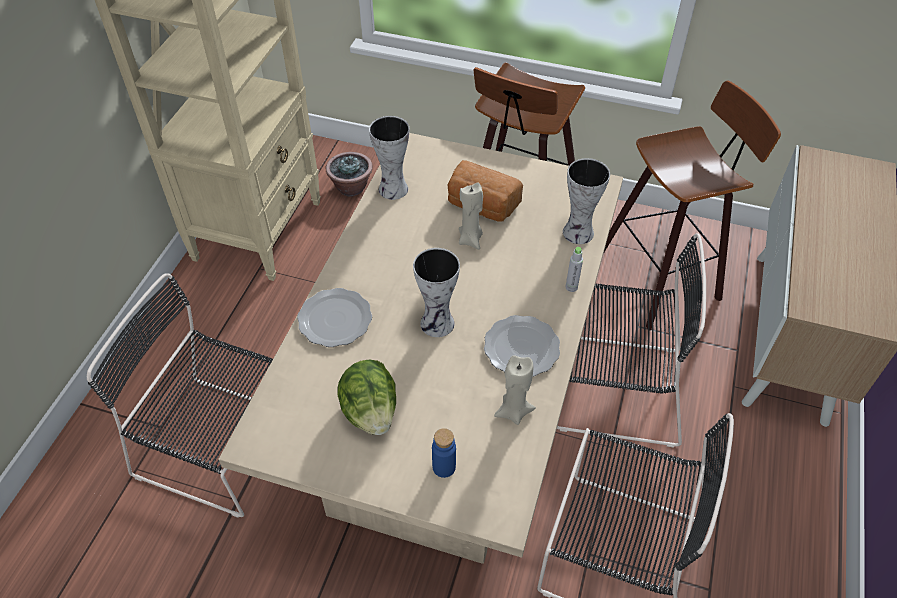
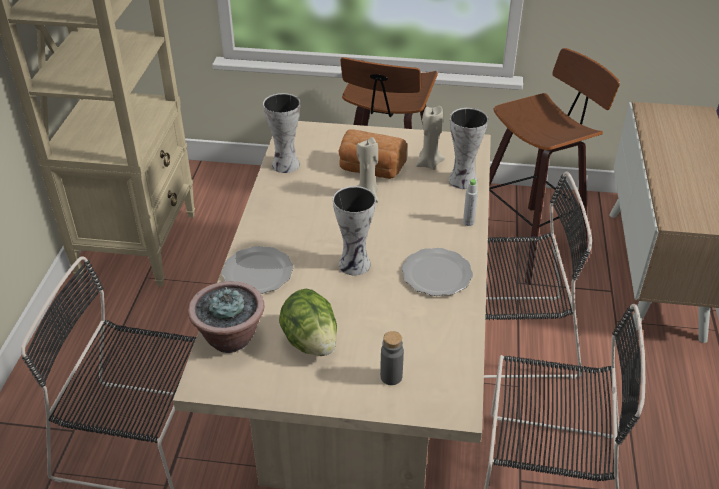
camera: 10 degrees left, 10 degrees down
potted plant [326,152,373,197] -> potted plant moved to [188,281,264,353]
blue bottle [432,428,456,478] -> grey bottle [380,331,404,385]
beige candle [494,355,536,425] -> beige candle moved to [416,106,445,170]

